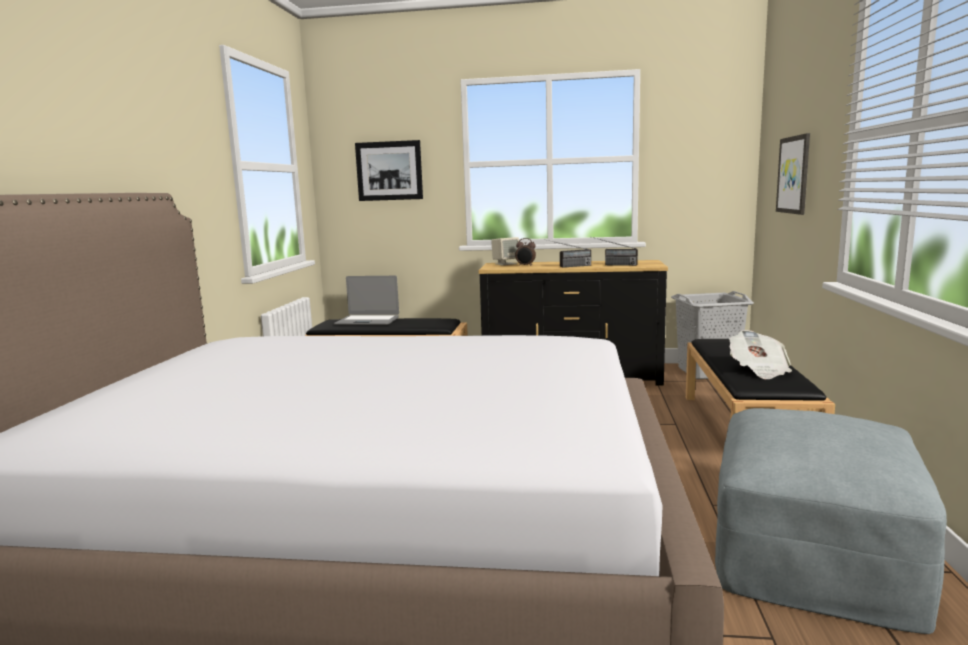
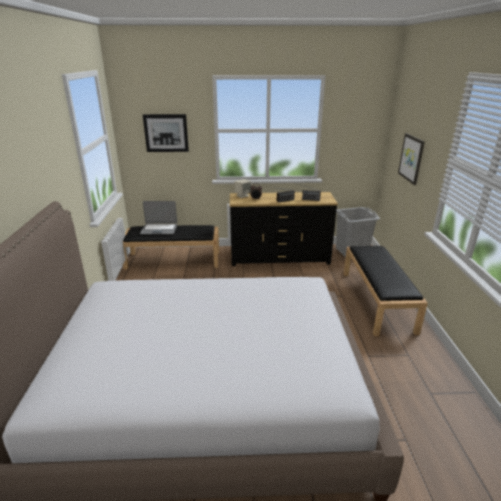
camera: 10 degrees left, 15 degrees up
grey ottoman [715,408,947,634] -> none
newspaper [729,330,792,379] -> none

